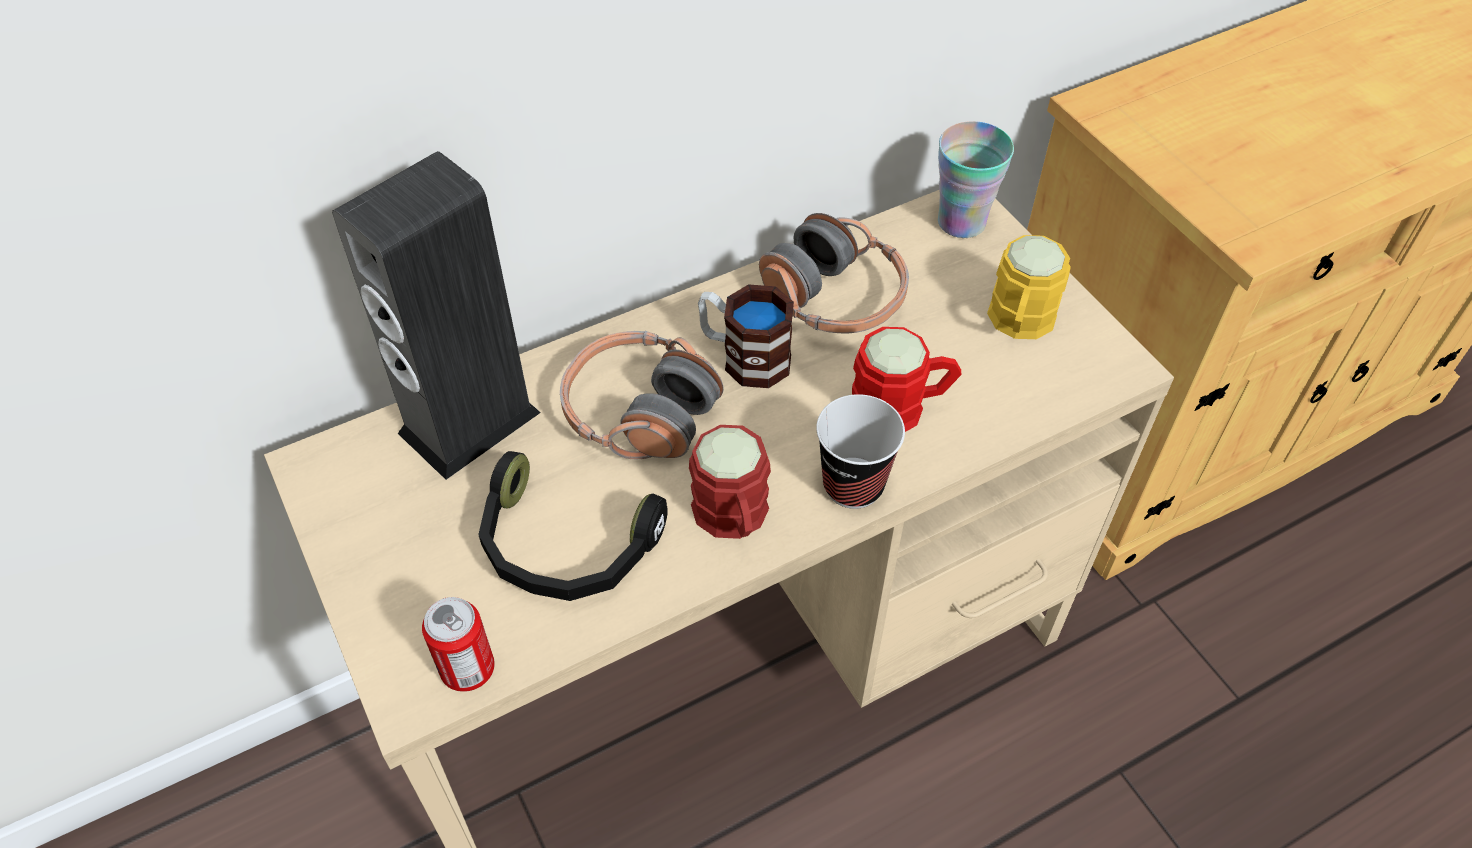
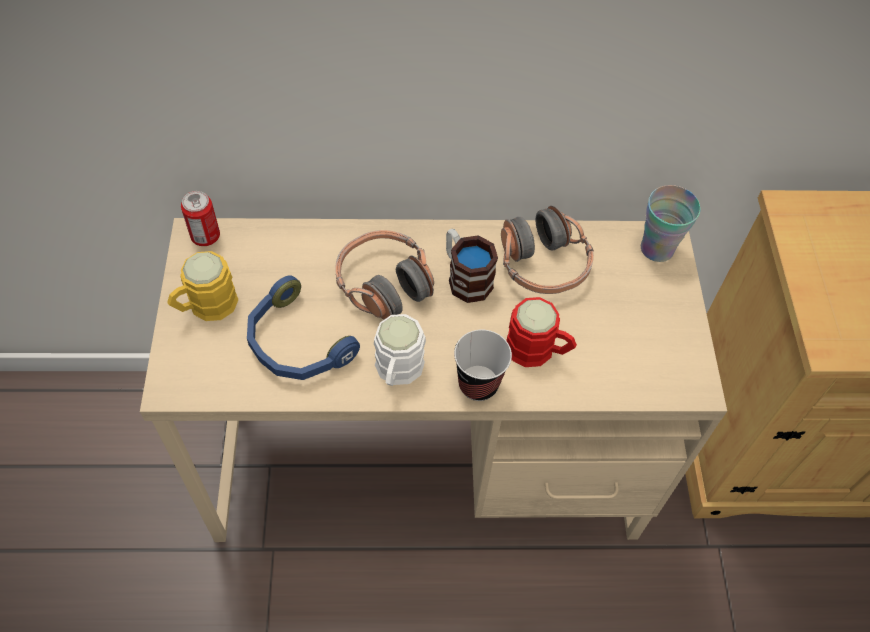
camera: 25 degrees right, 5 degrees up
speaker [332,151,541,480] -> none
can [422,597,495,692] -> can moved to [181,191,220,246]
black headphones [478,451,668,601] -> blue headphones [247,275,360,380]
red mug [689,425,771,539] -> white mug [374,314,426,386]
yellow mug [987,235,1071,339] -> yellow mug moved to [167,251,238,321]

